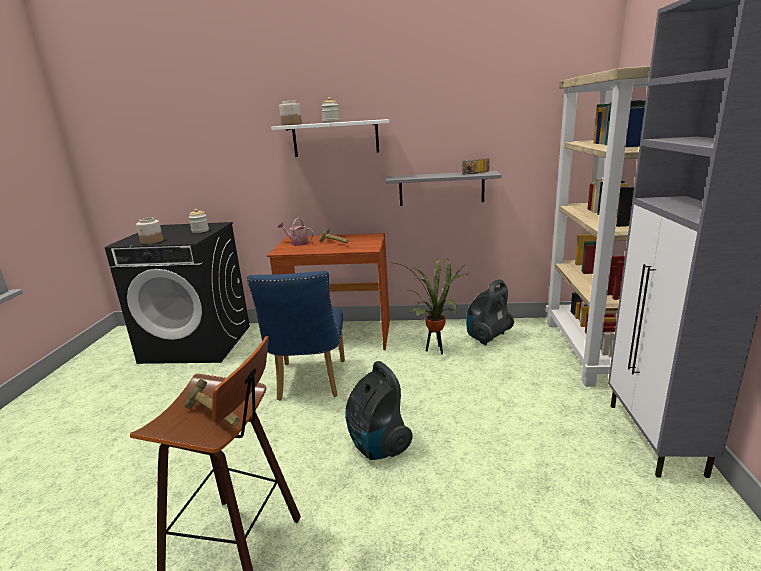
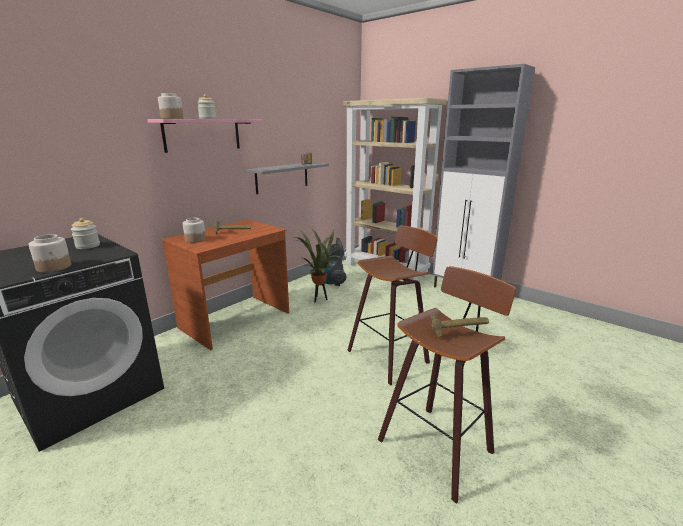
camera: 55 degrees left, 0 degrees up
blue chair [247,271,345,400] -> none
white shelf [271,119,389,157] -> pink shelf [147,119,263,153]
watering can [278,218,314,246] -> jar [183,218,206,243]
vacuum cleaner [345,361,413,460] -> stool [347,225,438,386]

